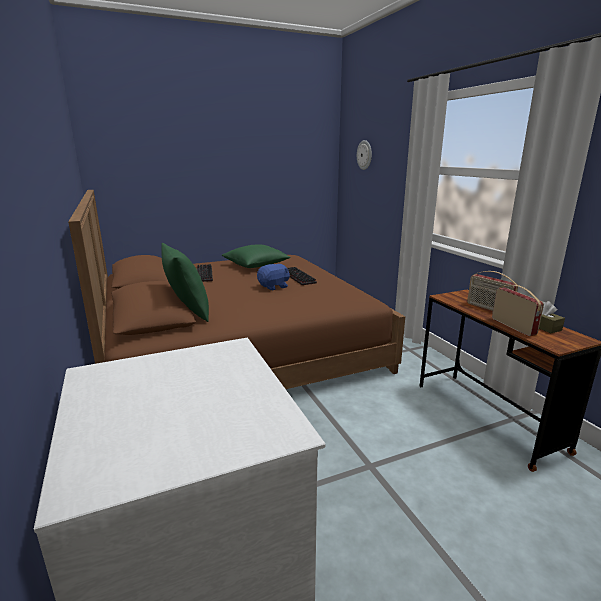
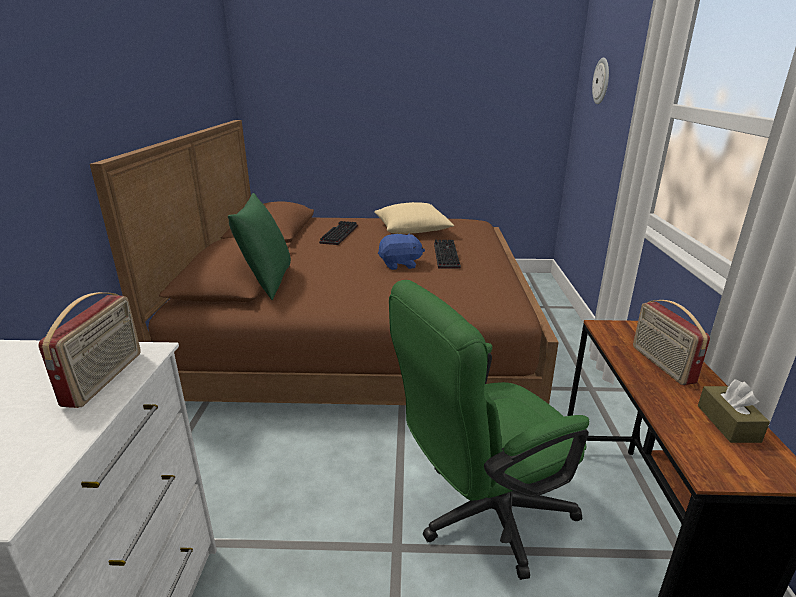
camera: 25 degrees right, 5 degrees up
green pillow [222,244,291,268] -> beige pillow [374,202,454,234]
radio [492,285,544,336] -> radio moved to [39,292,141,408]
none -> green office chair [389,280,589,580]

